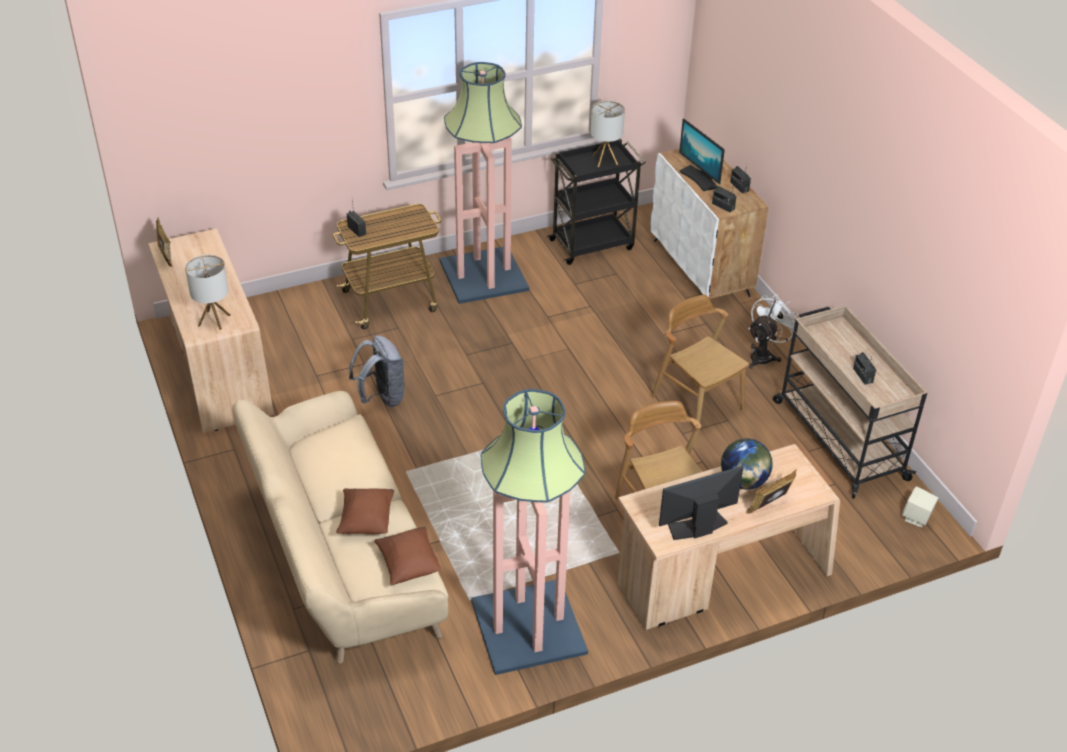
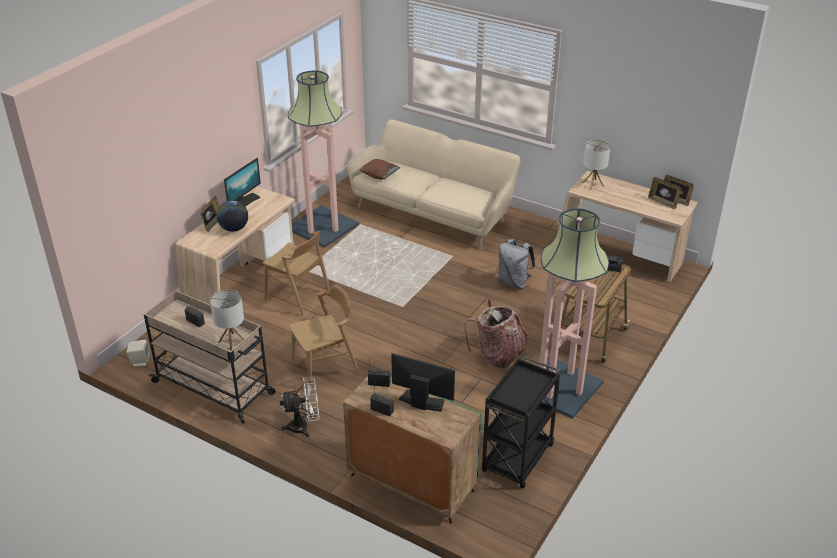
camera: 145 degrees right, 5 degrees down
brown pillow [336,488,394,534] -> none
table lamp [590,100,625,167] -> table lamp moved to [210,290,244,351]
white cabinet [651,148,768,299] -> green cabinet [343,376,481,523]
brown chair [651,295,749,423] -> brown chair turned 45 degrees counterclockwise [289,284,360,387]
white fan [748,294,798,369] -> white fan turned 105 degrees counterclockwise [280,377,319,437]
none -> backpack [465,298,528,369]
none -> picture frame [648,177,681,209]

